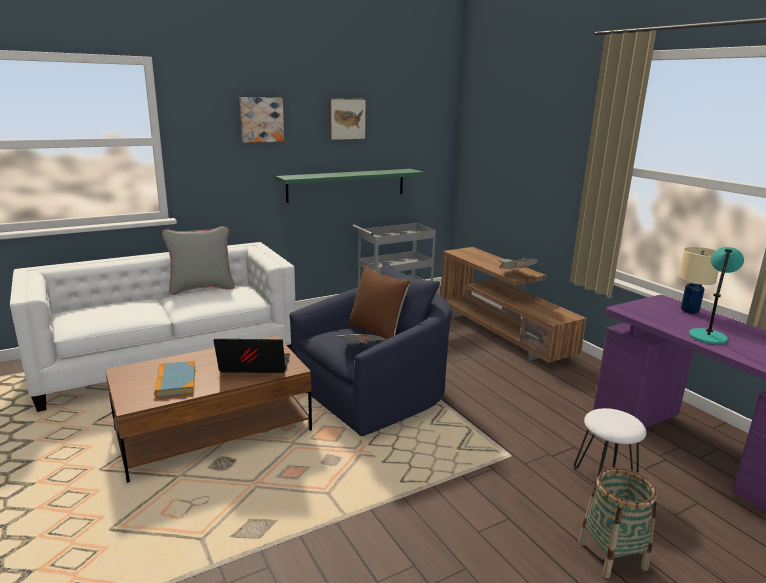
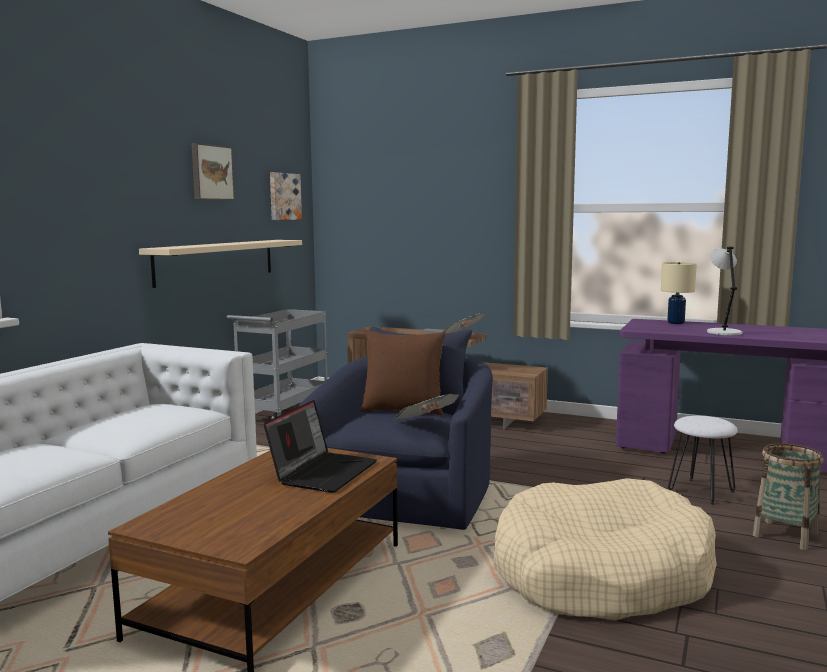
camera: 35 degrees left, 10 degrees down
book [154,361,195,398] -> none
grey pillow [162,226,235,295] -> none
laptop [213,339,290,373] -> laptop turned 150 degrees clockwise [264,400,377,493]
picture [240,97,284,143] -> picture moved to [270,172,302,220]
green shelf [275,169,424,203] -> beige shelf [139,240,302,288]
turquoise table lamp [689,247,744,345] -> grey table lamp [707,247,742,336]
none -> beige dog bed [493,478,717,621]

